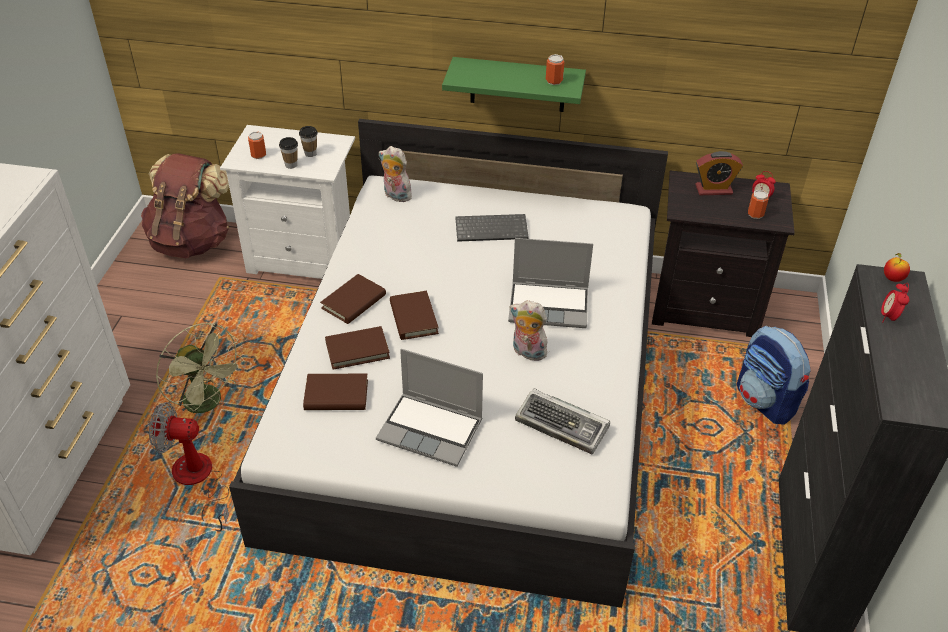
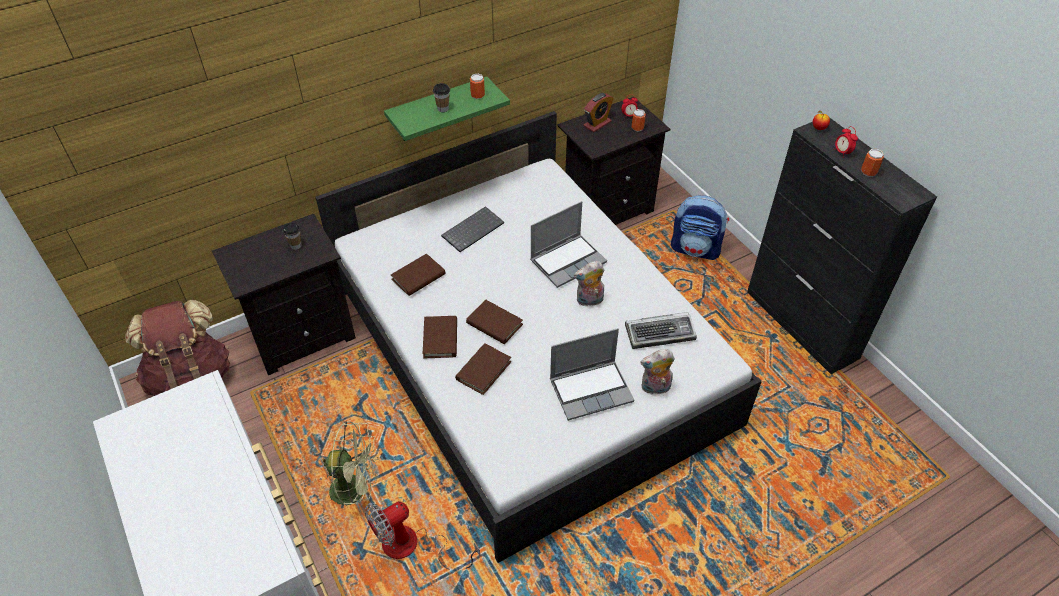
camera: 40 degrees left, 5 degrees up
white nightstand [220,125,355,279] -> black nightstand [212,214,356,375]
can [248,131,266,159] -> can moved to [861,149,884,177]
cup [279,137,298,169] -> cup moved to [433,83,450,112]
brown book [303,374,368,410] -> brown book moved to [391,253,445,296]
plush toy [379,146,412,202] -> plush toy moved to [640,349,675,394]

